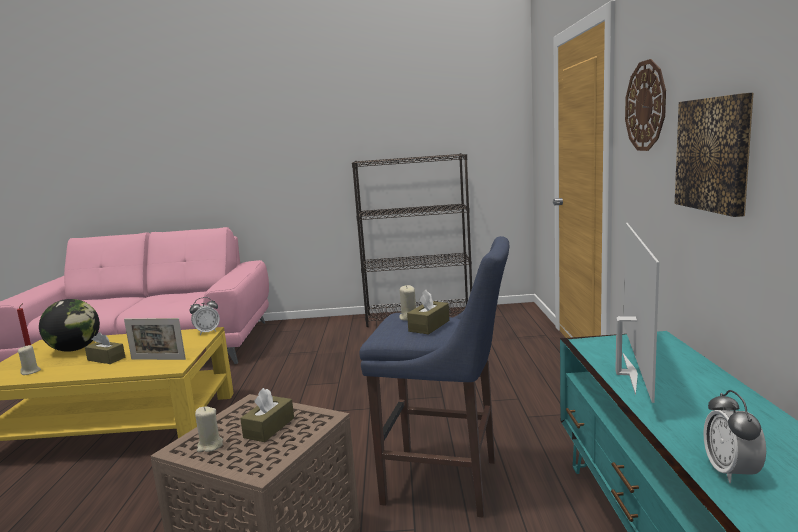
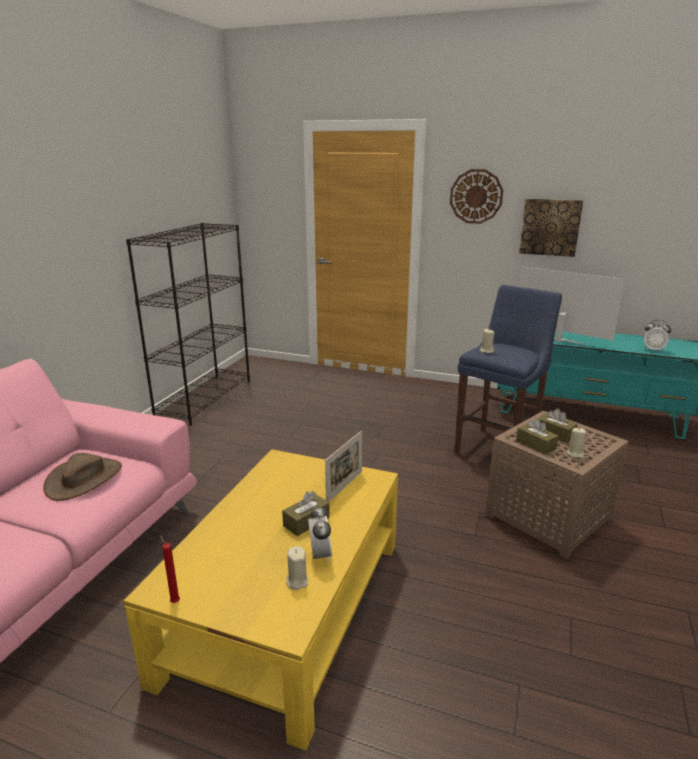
camera: 70 degrees left, 10 degrees up
globe [39,299,100,352] -> none
alarm clock [190,297,220,335] -> alarm clock moved to [308,505,332,562]
brown tissue box [407,290,449,334] -> brown tissue box moved to [516,418,559,455]
none -> brown hat [43,453,122,501]

